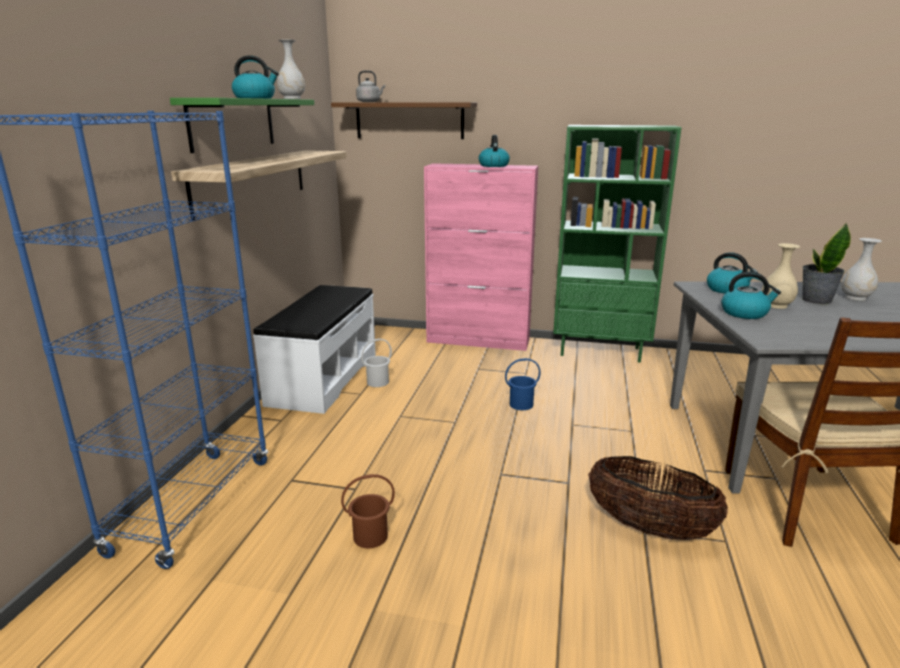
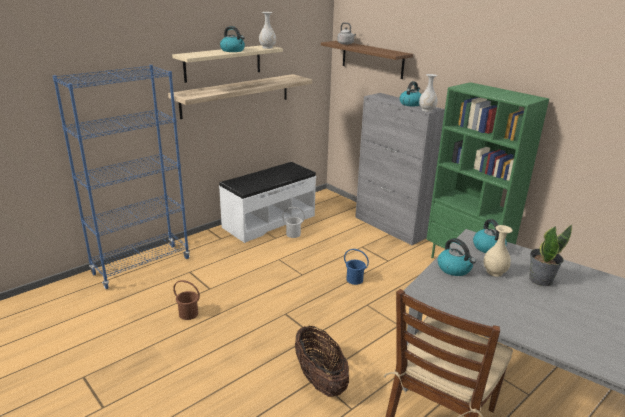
camera: 35 degrees right, 5 degrees up
green shelf [170,98,314,153] -> beige shelf [172,45,283,83]
pink cabinet [424,163,538,351] -> grey cabinet [355,93,445,245]
white vase [841,238,882,301] -> white vase moved to [419,74,437,112]

